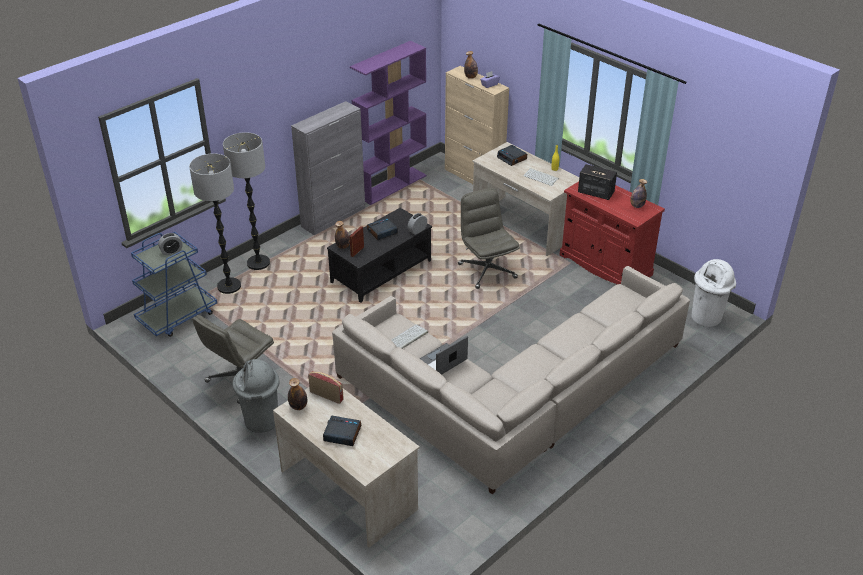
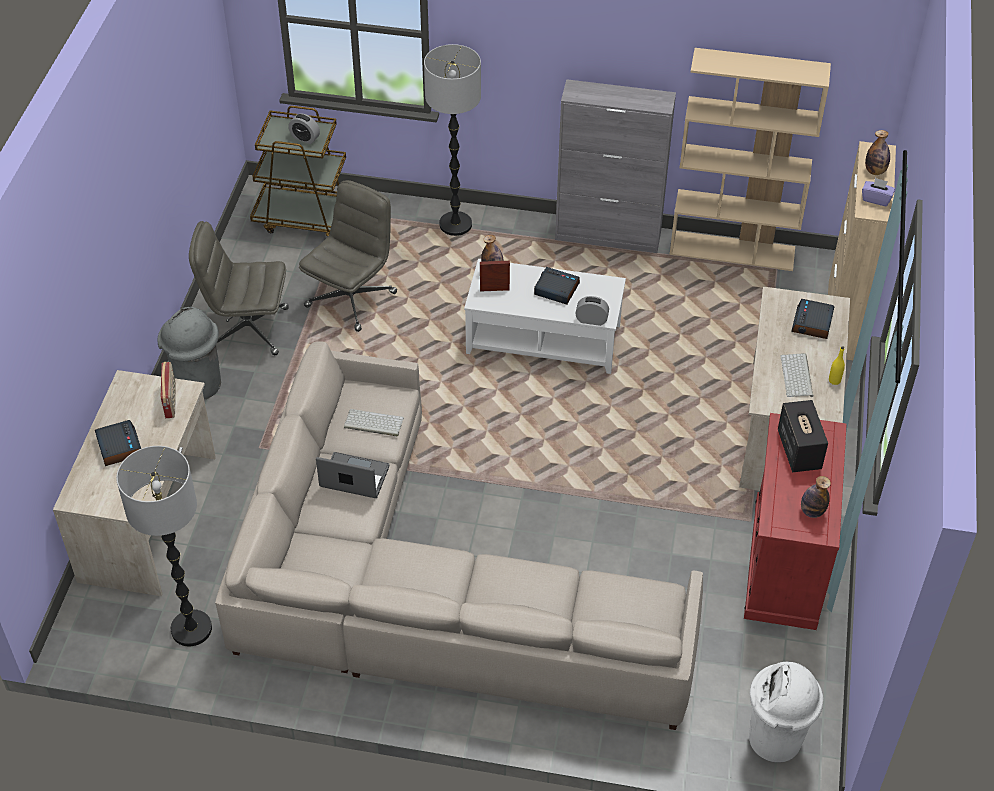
camera: 55 degrees right, 10 degrees up
blue cart [131,232,217,337] -> brown cart [250,106,346,237]
floor lamp [189,153,241,294] -> floor lamp moved to [116,446,212,646]
bottle [288,378,307,410] -> none
black coffee table [327,208,432,303] -> white coffee table [464,259,626,374]
purple bookcase [350,41,427,205] -> beige bookcase [670,48,831,271]
grey office chair [458,188,520,289] -> grey office chair moved to [299,180,397,332]

